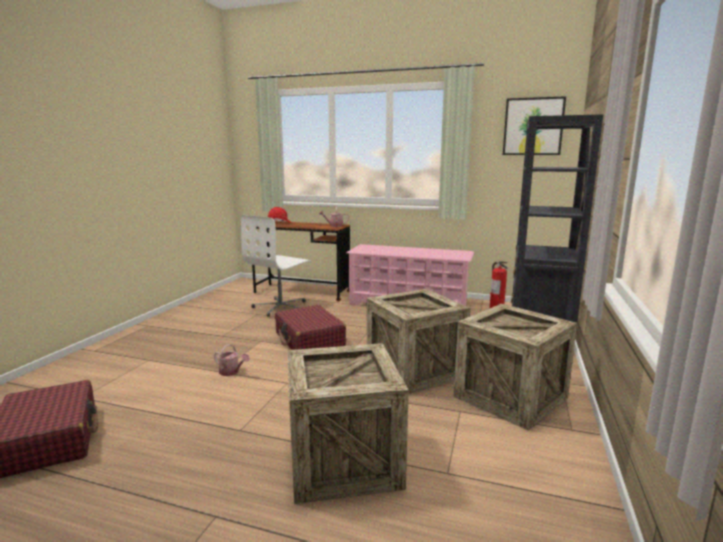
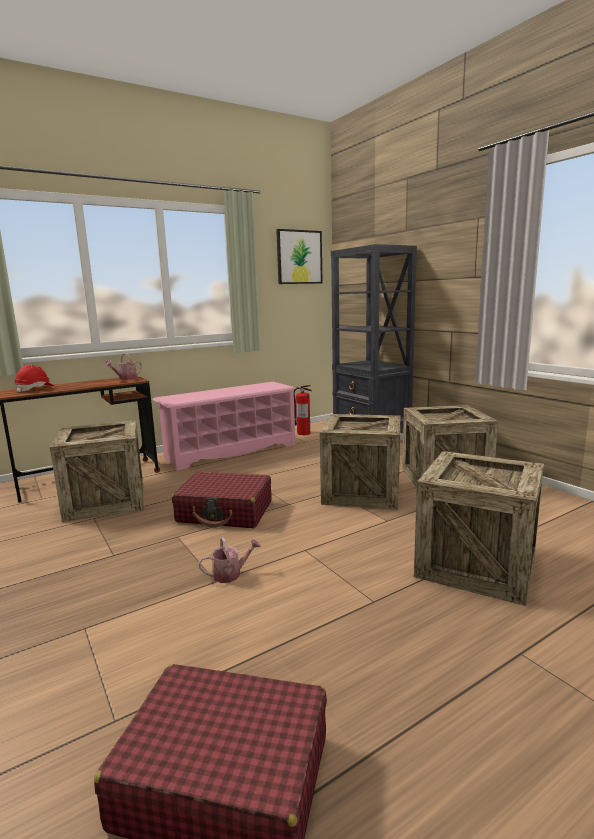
camera: 50 degrees left, 0 degrees up
white office chair [241,215,311,317] -> crate [50,420,144,522]

